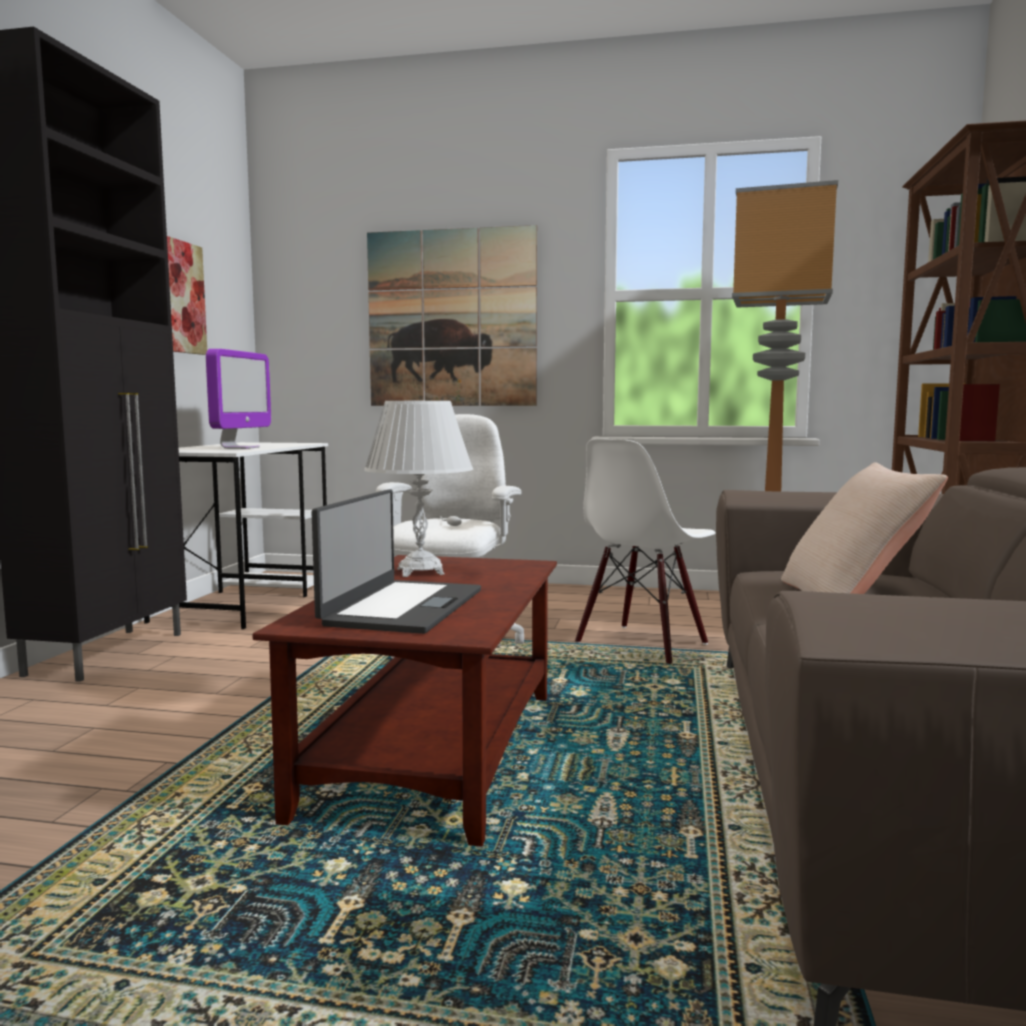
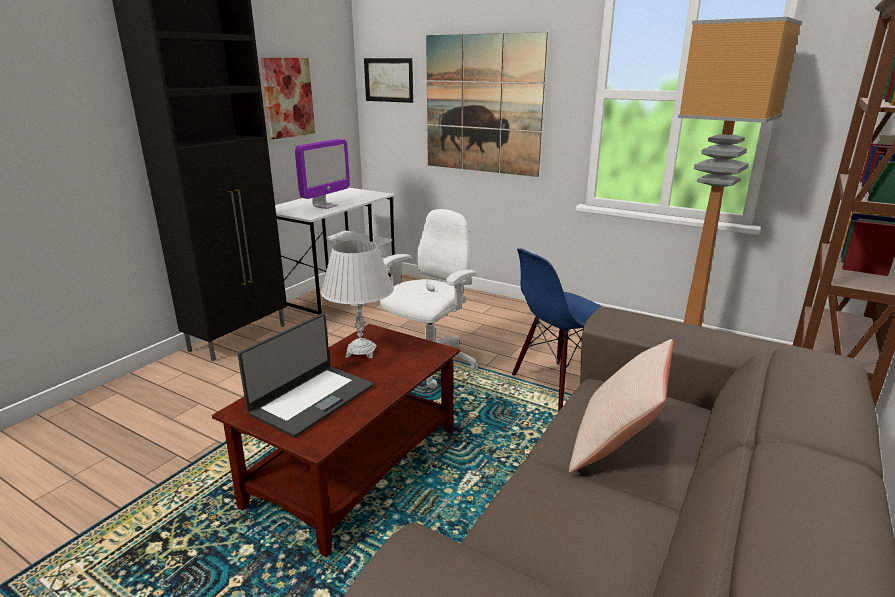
camera: 20 degrees right, 15 degrees up
white chair [575,439,716,664] -> blue chair [512,248,603,411]
none -> picture [364,58,413,103]

